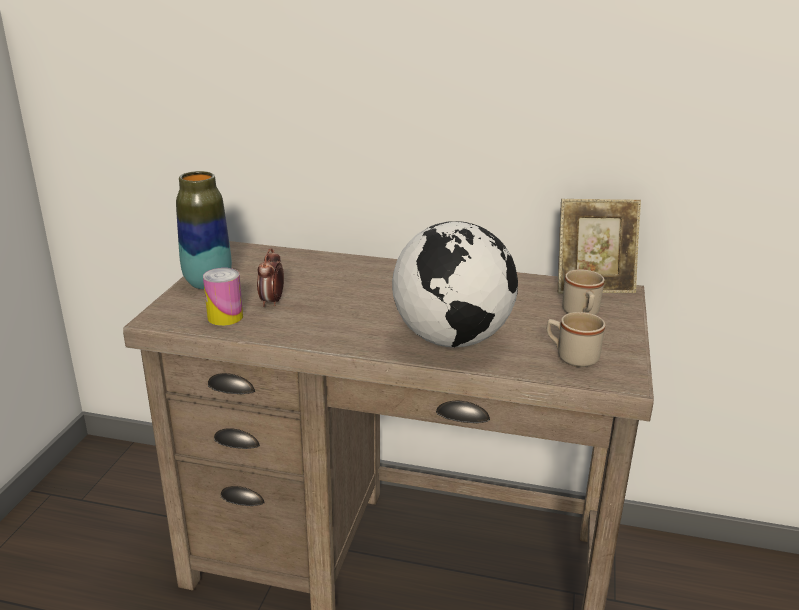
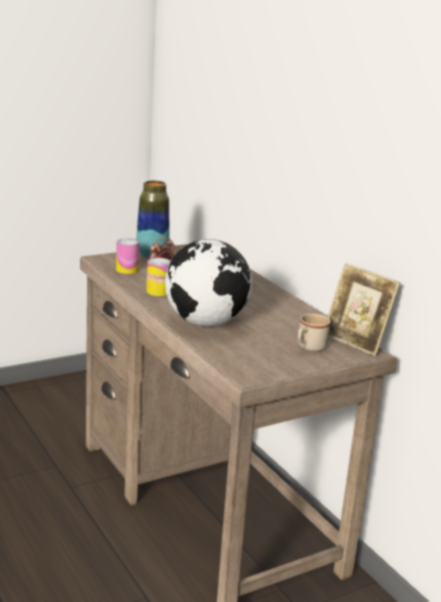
camera: 45 degrees right, 5 degrees down
beige mug [547,312,605,367] -> none
none -> can [146,258,170,296]

